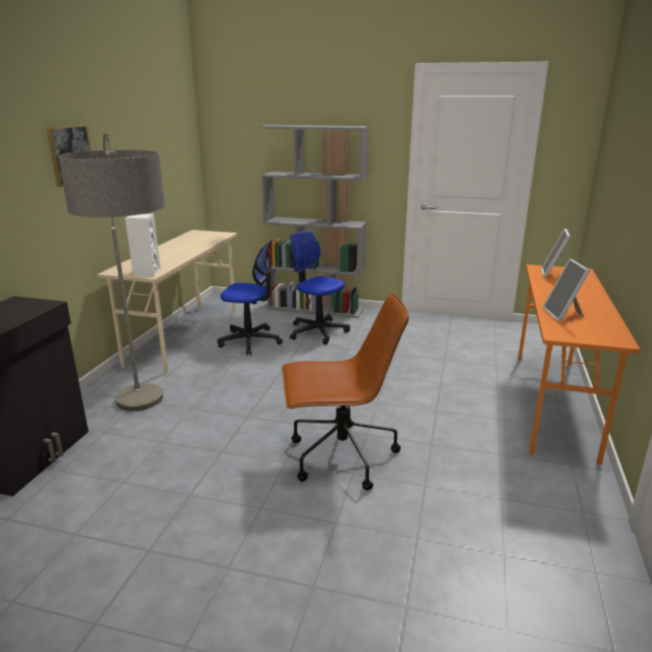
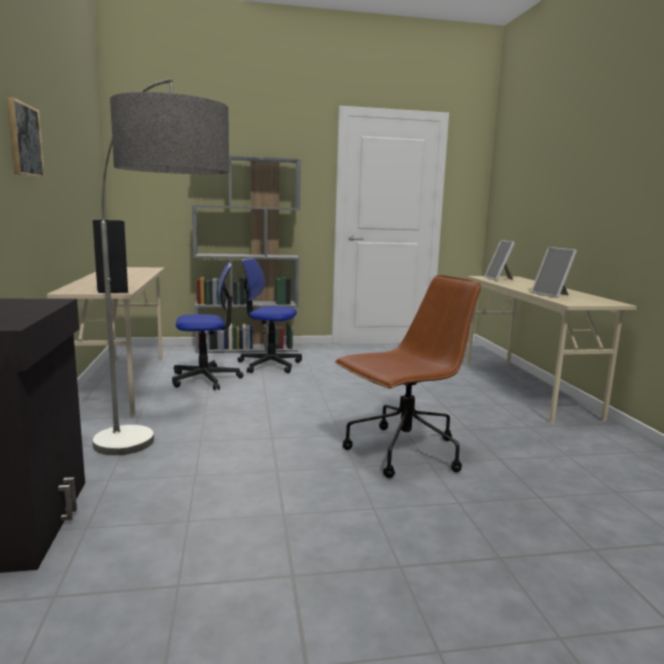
camera: 25 degrees left, 10 degrees down
white speaker [125,213,161,277] -> black speaker [93,220,128,293]
orange desk [518,264,640,466] -> beige desk [467,276,637,424]

